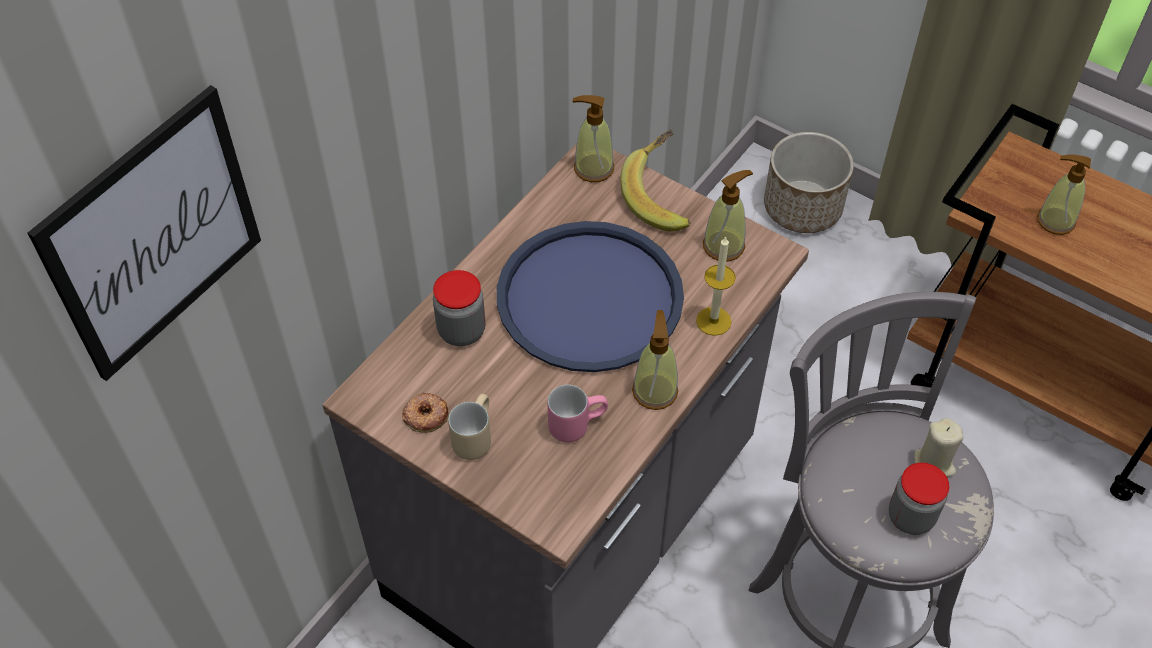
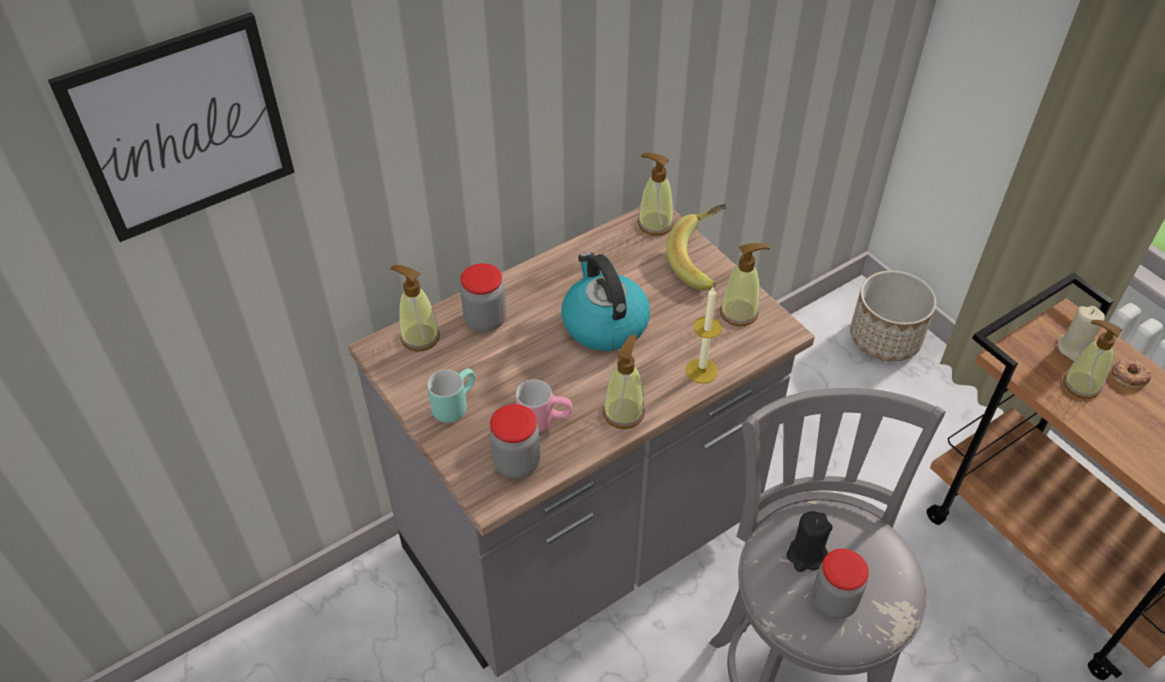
camera: 20 degrees right, 5 degrees down
donut [402,393,449,433] -> donut moved to [1111,359,1151,388]
beige mug [448,394,491,460] -> turquoise mug [427,369,475,423]
blue tray [497,221,684,372] -> kettle [562,252,650,351]
beige candle [914,418,964,476] -> beige candle moved to [1058,306,1105,361]
none -> soap dispenser [390,265,440,352]
none -> jar [489,404,540,479]
none -> black candle [786,511,833,572]

